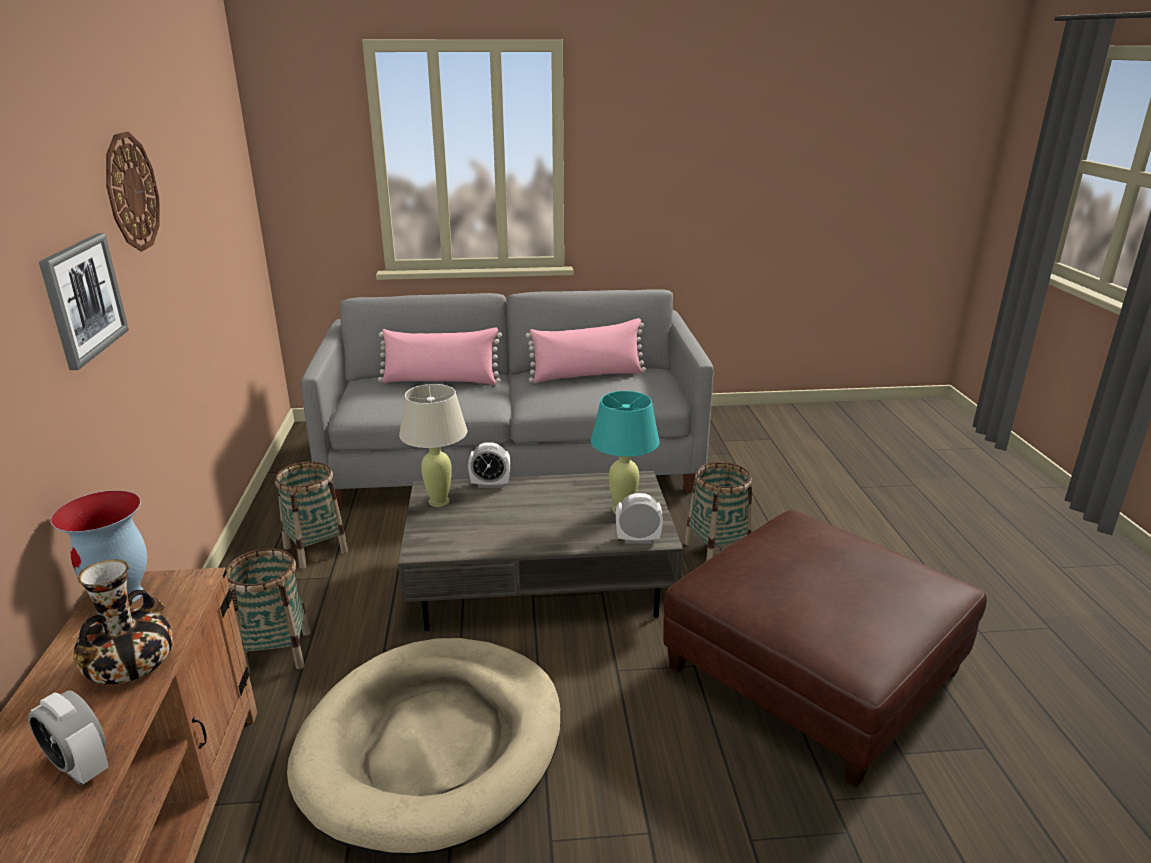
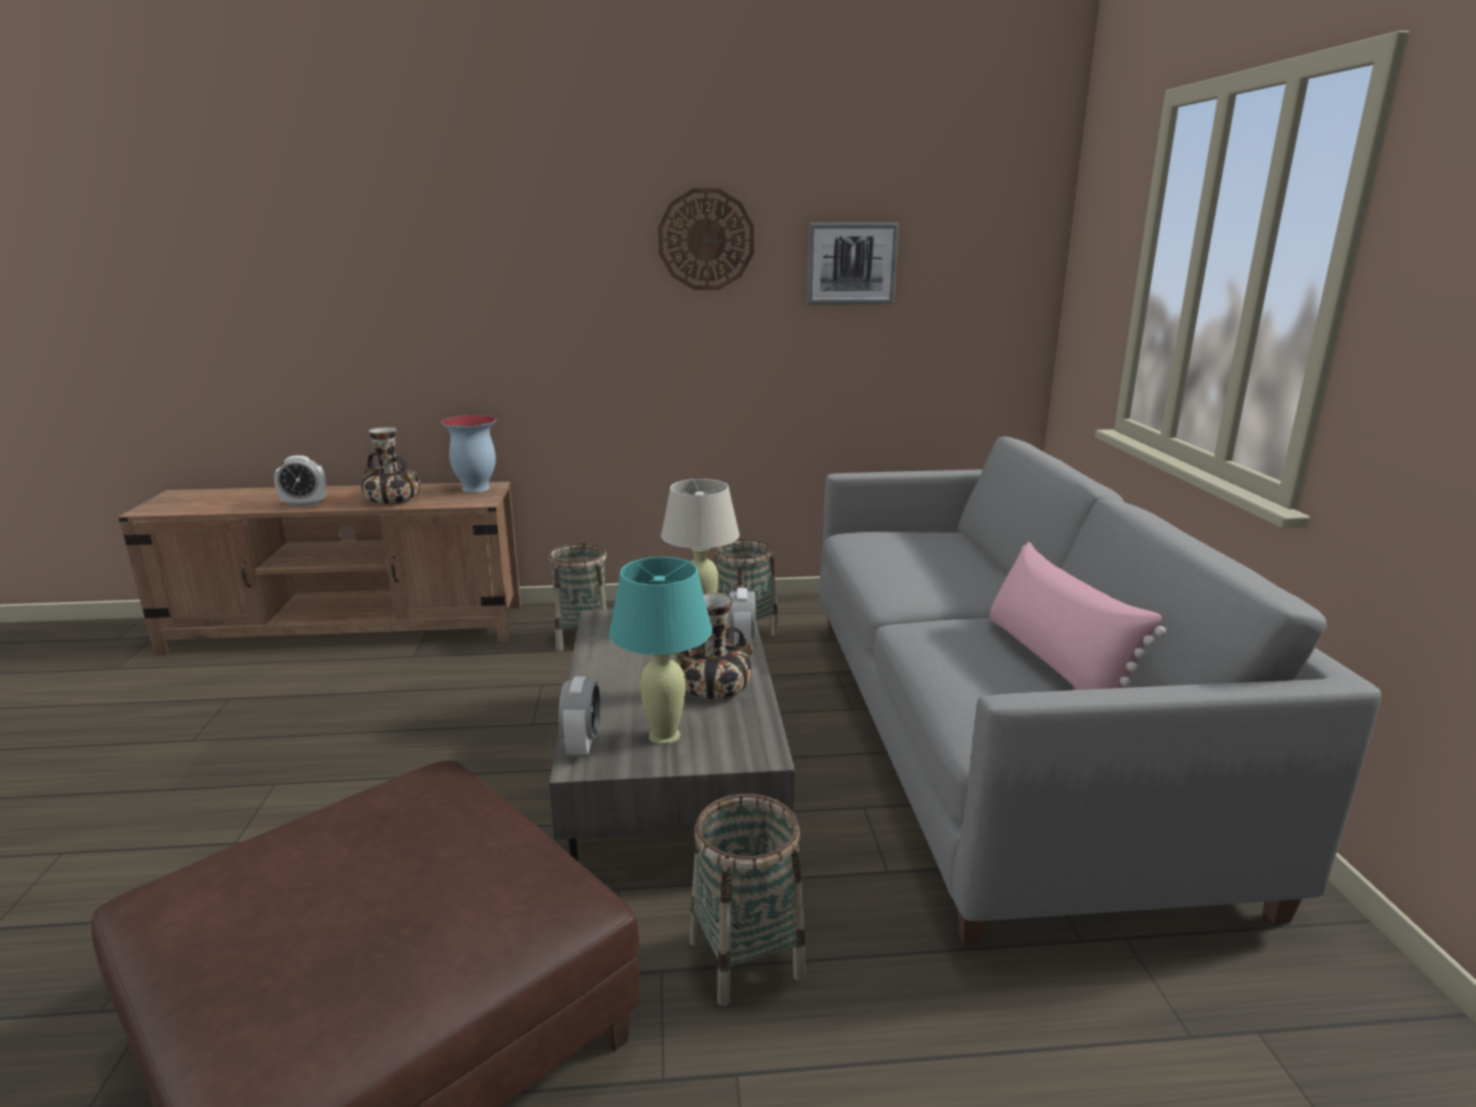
camera: 90 degrees right, 5 degrees down
alarm clock [28,690,109,786] -> alarm clock turned 135 degrees counterclockwise [274,455,326,507]
picture [39,233,129,370] -> picture moved to [807,223,899,305]
beige dog bed [287,638,561,855] -> none
pink pillow [378,328,502,385] -> none
none -> vase [675,592,753,699]

